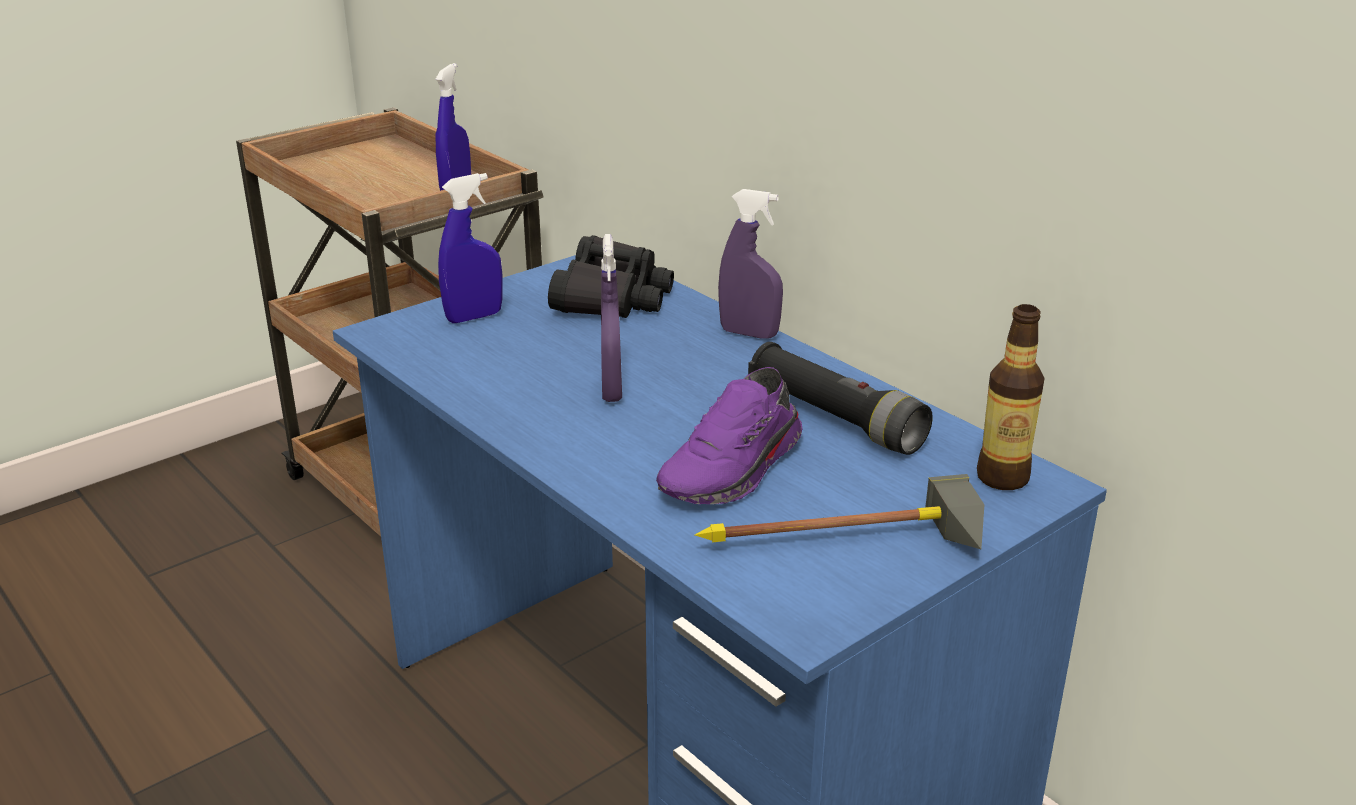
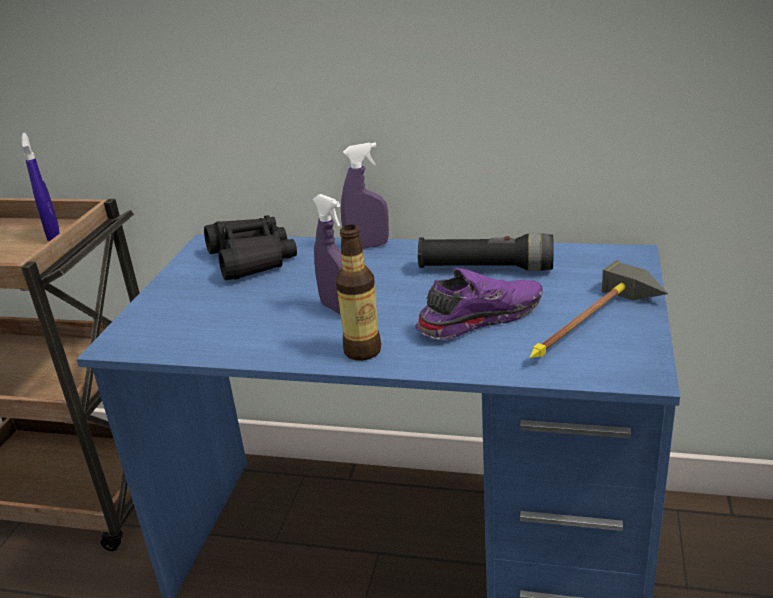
camera: 35 degrees left, 0 degrees up
blue spray bottle [438,173,503,323] -> none
purple shoe [656,367,803,504] -> purple shoe turned 120 degrees counterclockwise [415,268,543,340]
bottle [977,304,1045,490] -> bottle moved to [335,225,381,361]

